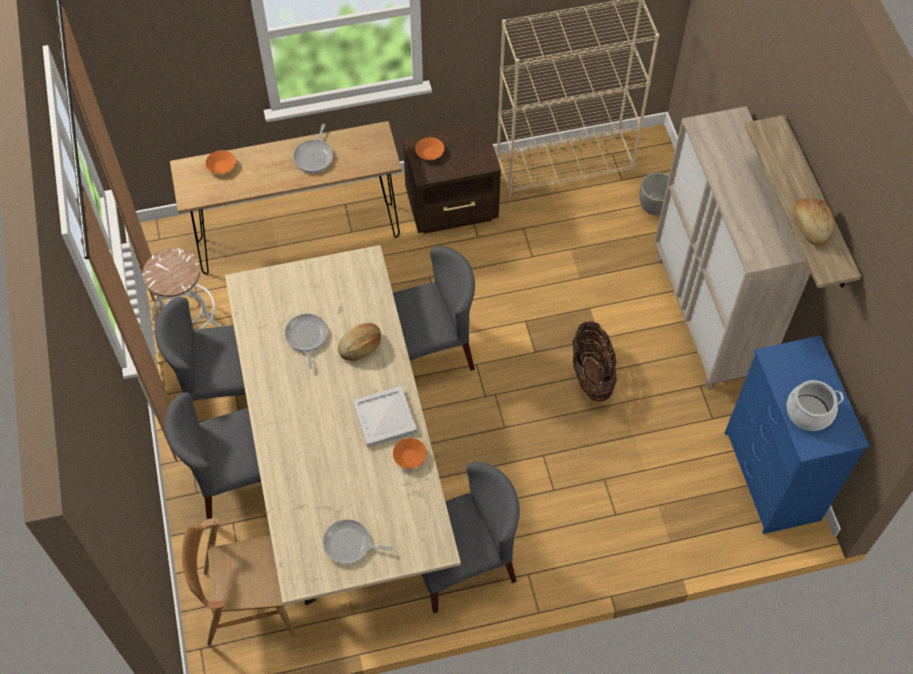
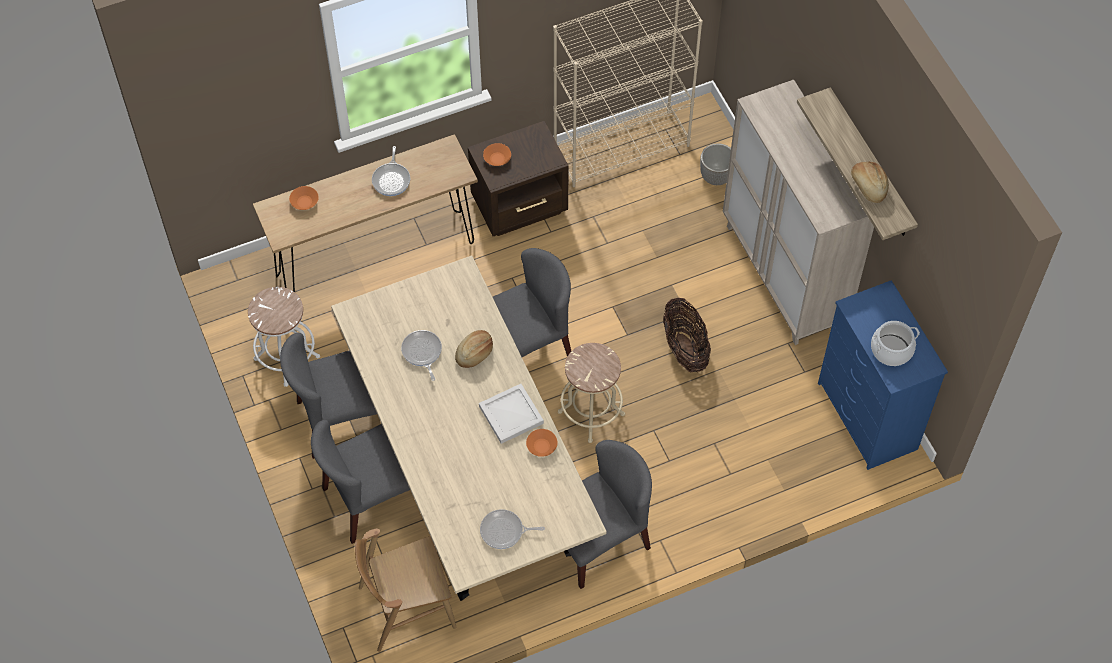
camera: 10 degrees left, 0 degrees up
none -> beige stool [558,343,625,443]

